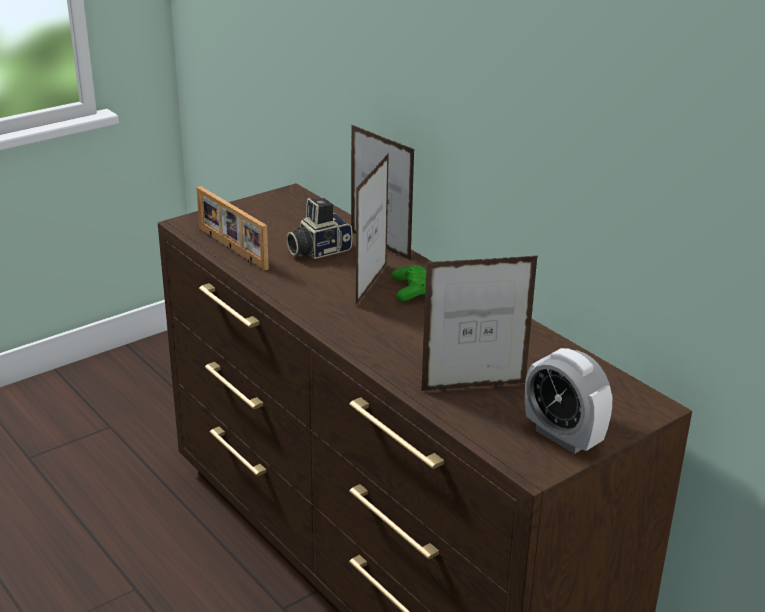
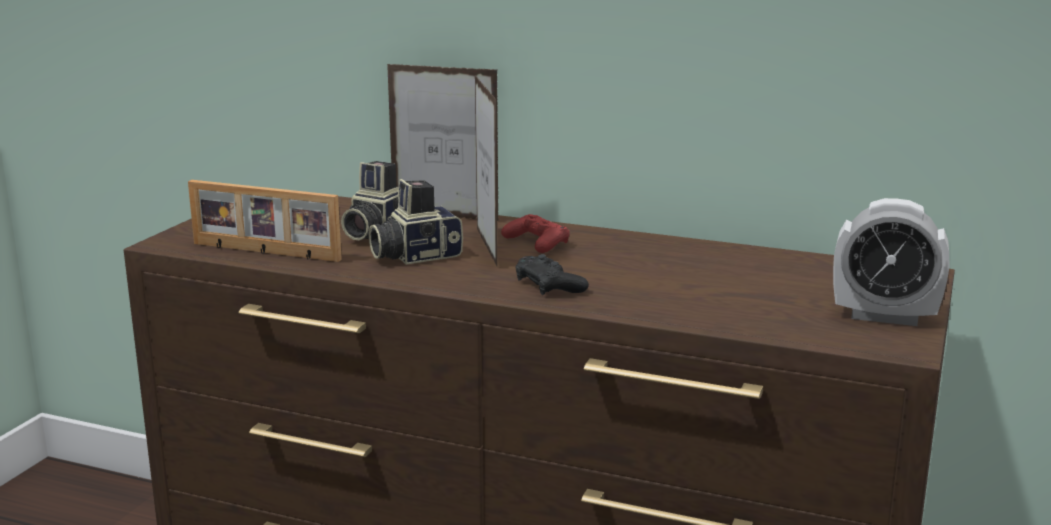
camera: 30 degrees left, 10 degrees down
green game controller [392,265,426,301] -> red game controller [501,214,570,253]
picture frame [422,256,538,391] -> none
none -> camera [369,179,463,265]
none -> black game controller [515,254,589,295]

